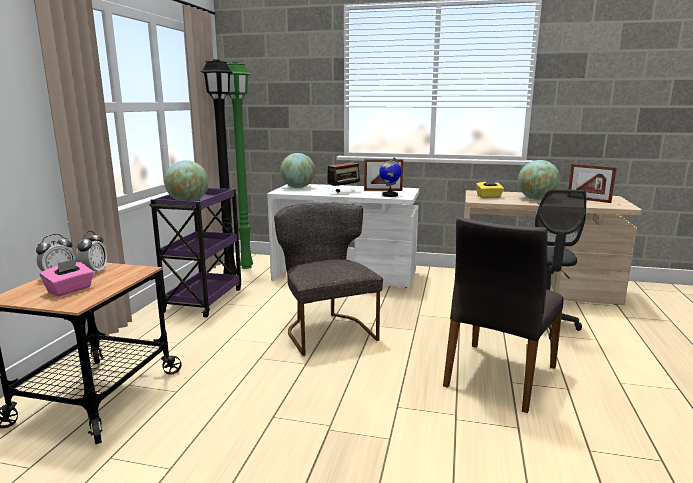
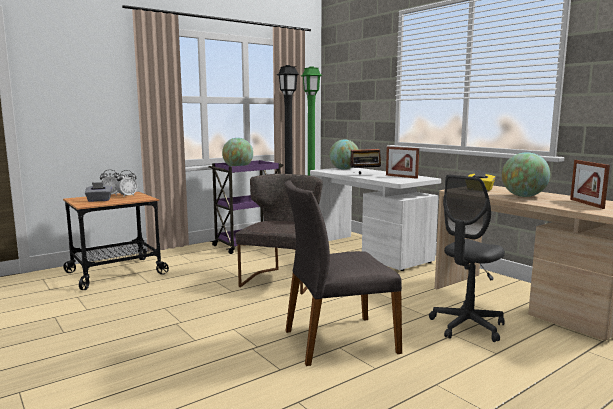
camera: 40 degrees right, 5 degrees down
pink tissue box [40,259,94,296] -> grey tissue box [85,182,112,202]
globe [379,157,401,197] -> none

